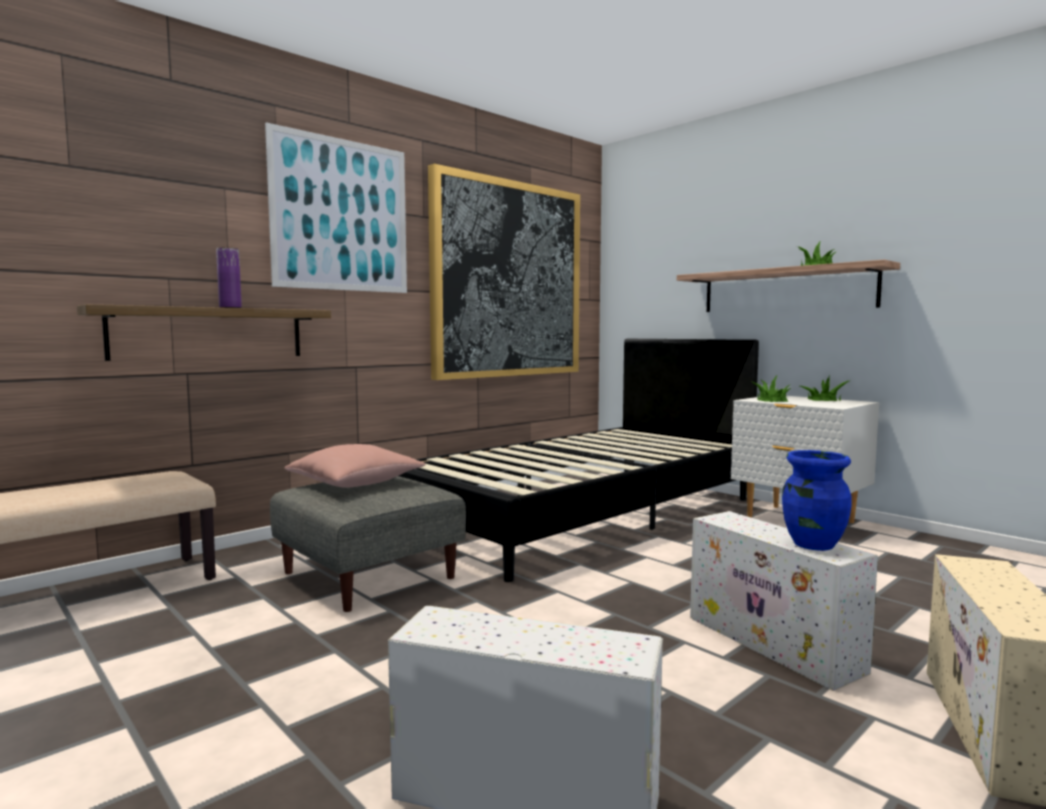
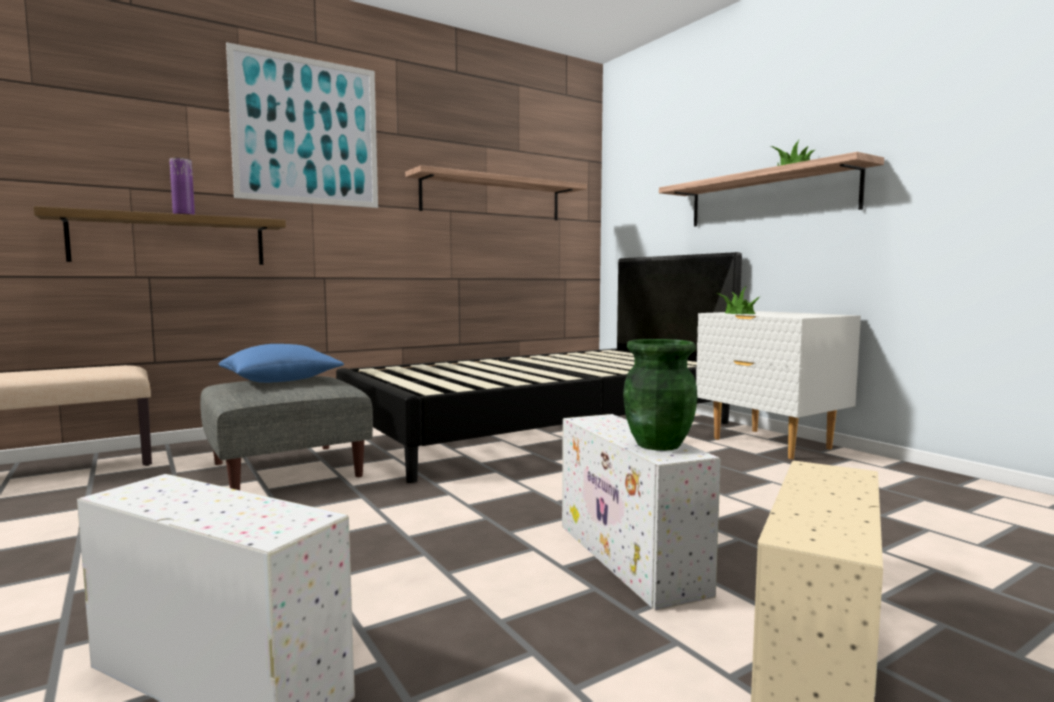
camera: 10 degrees right, 0 degrees up
pink pillow [285,444,425,488] -> blue pillow [218,344,344,383]
picture [428,164,580,380] -> shelf [405,165,587,220]
blue vase [782,450,852,551] -> green vase [623,339,698,451]
potted plant [800,376,851,401] -> none

